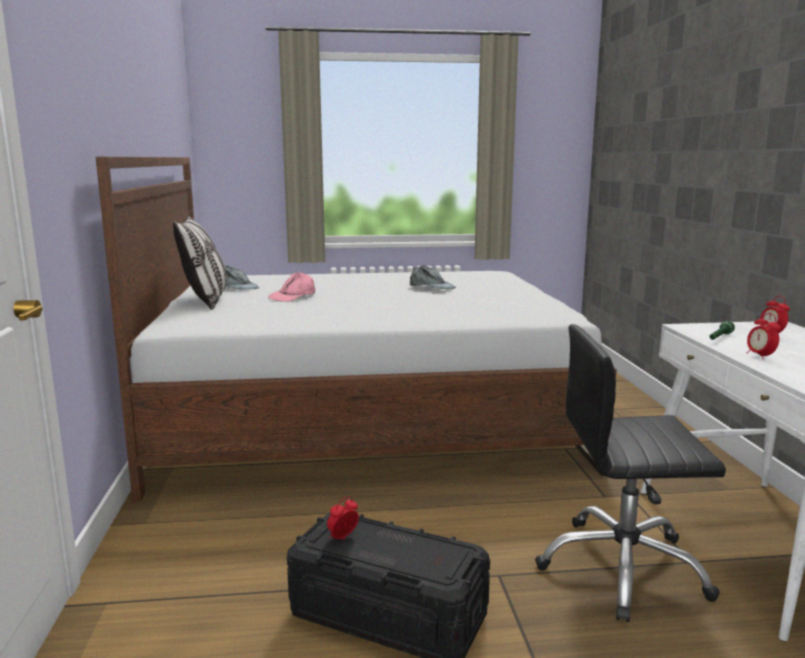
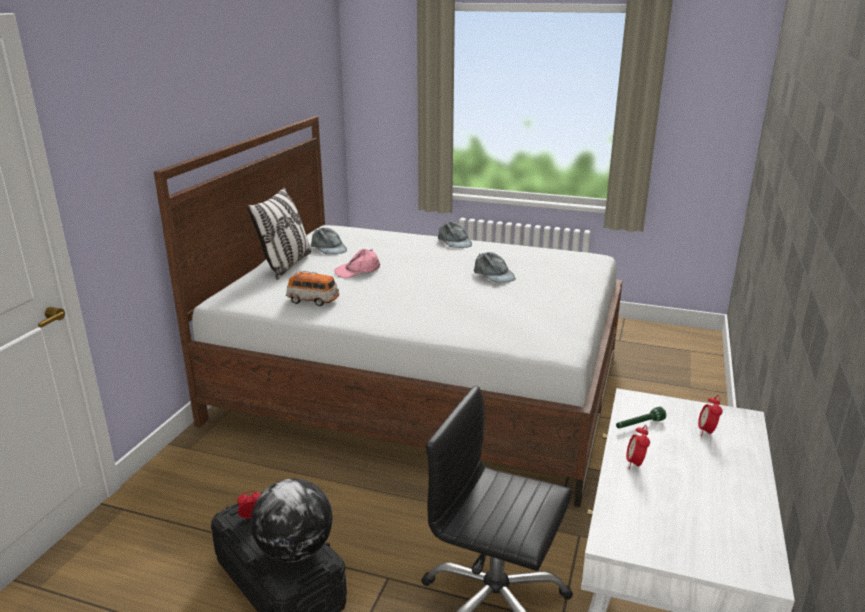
camera: 25 degrees right, 10 degrees up
none -> globe [251,479,332,562]
none -> toy car [286,271,339,306]
none -> grey cap [438,221,472,248]

